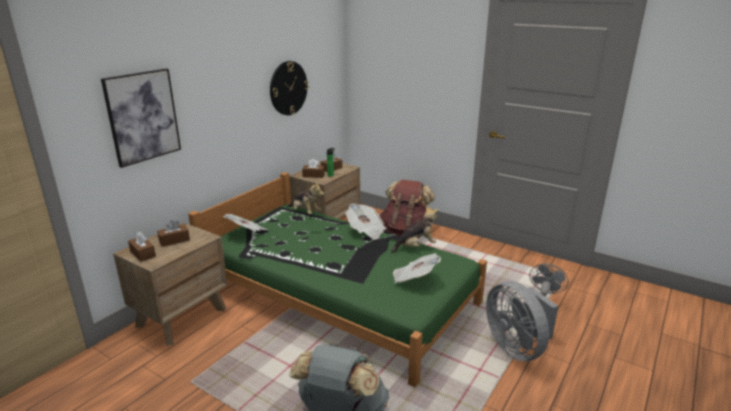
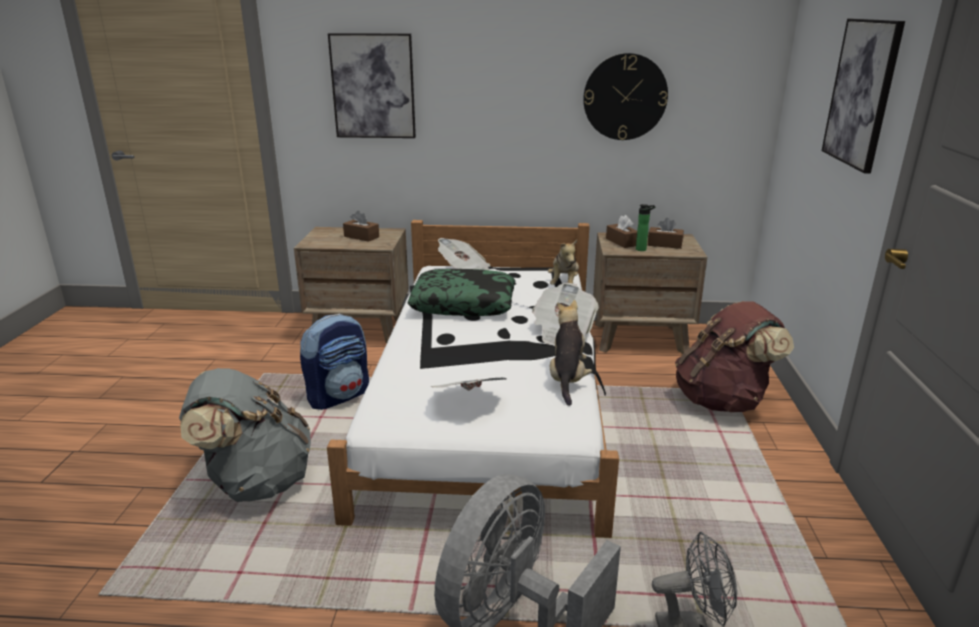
camera: 60 degrees right, 0 degrees up
brown tissue box [128,232,156,262] -> none
green bed [188,172,487,387] -> white bed [327,220,619,538]
plush toy [391,205,438,253] -> plush toy turned 120 degrees counterclockwise [550,300,592,406]
none -> backpack [300,314,369,410]
none -> pillow [408,269,515,316]
none -> picture [822,19,905,173]

